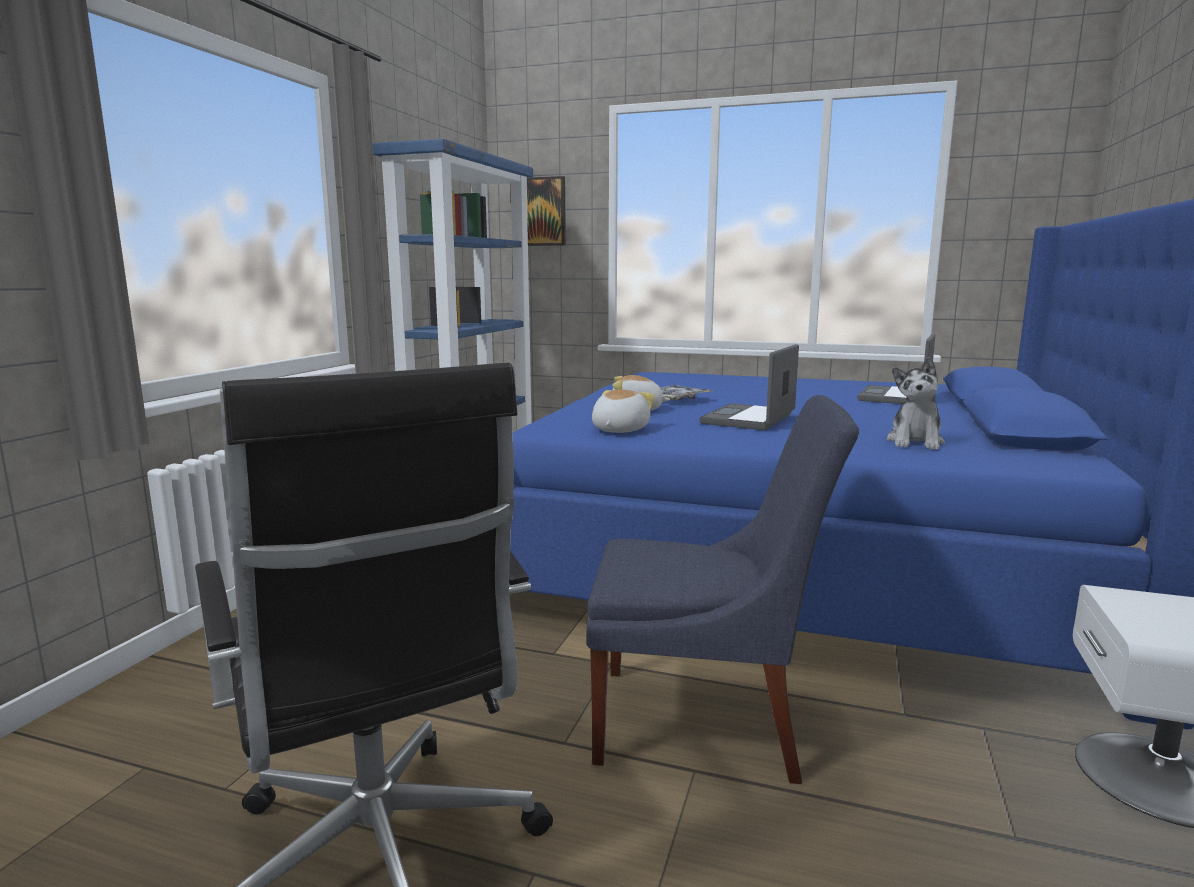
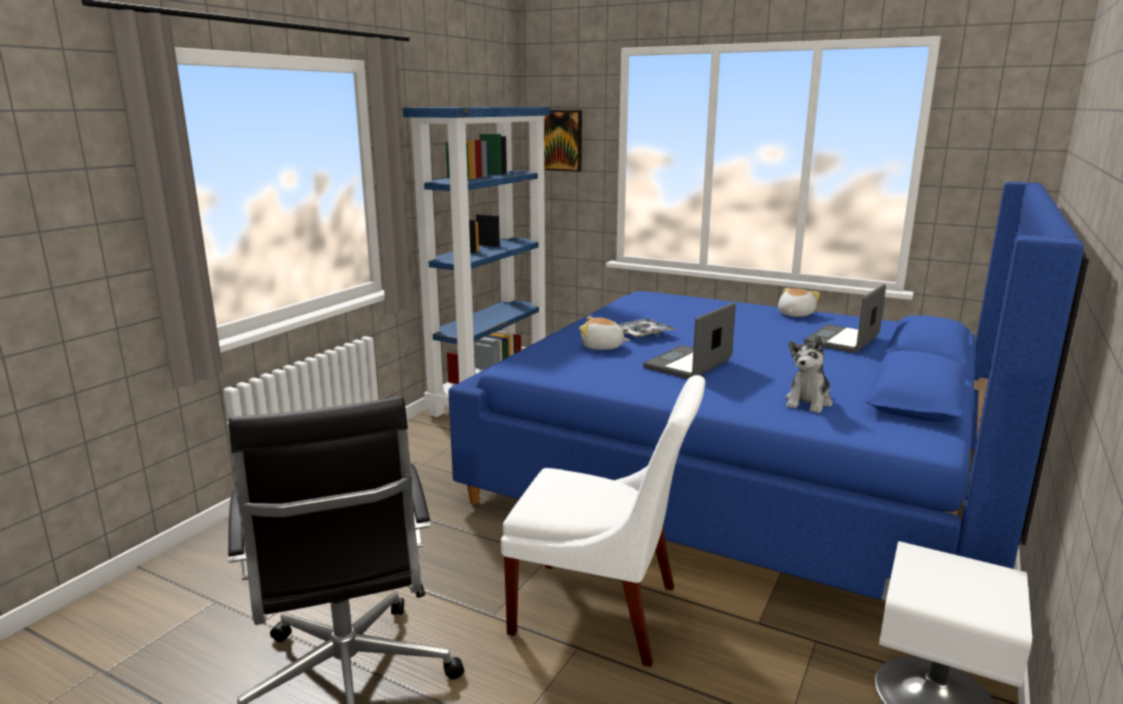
camera: 10 degrees right, 5 degrees up
blue chair [586,395,859,784] -> white chair [501,375,705,667]
plush toy [592,389,655,433] -> plush toy moved to [778,288,820,317]

